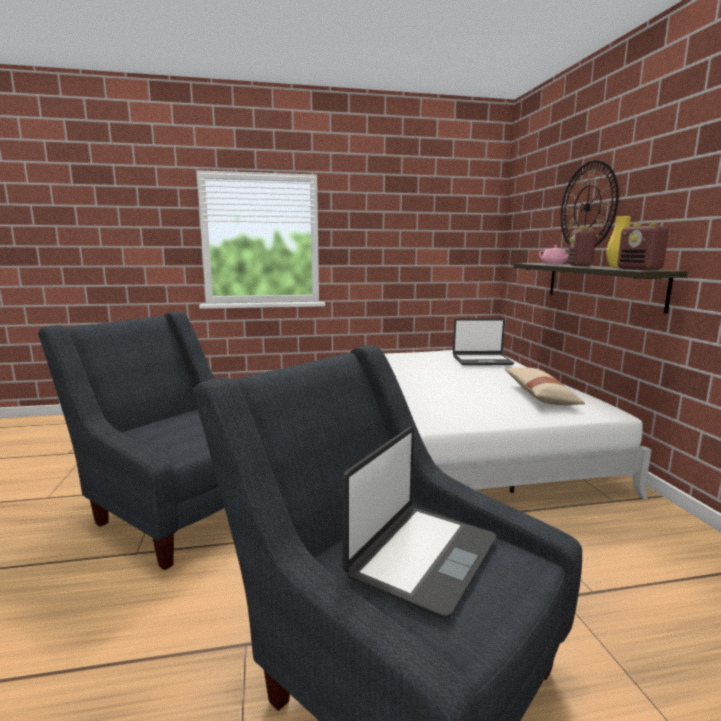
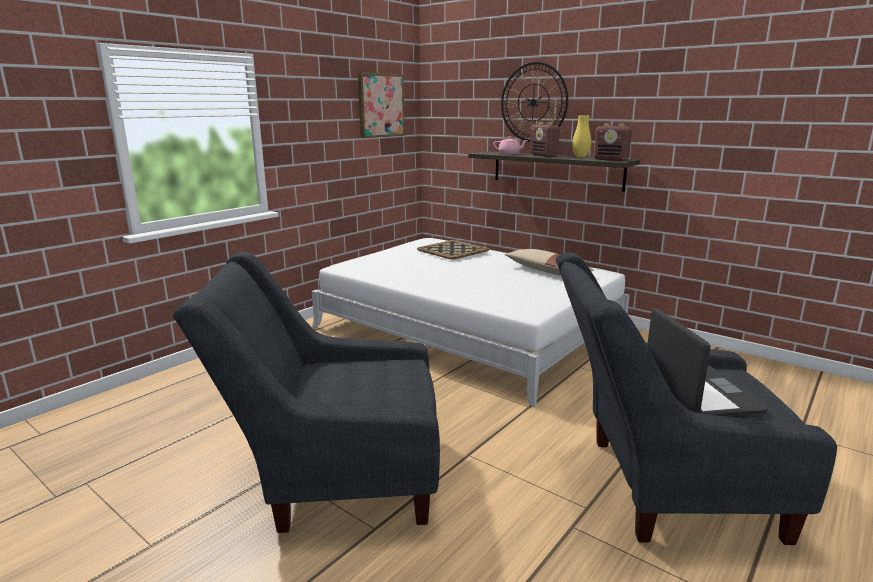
camera: 40 degrees left, 5 degrees up
laptop [453,318,514,365] -> tray [417,240,489,260]
none -> picture [358,72,405,138]

